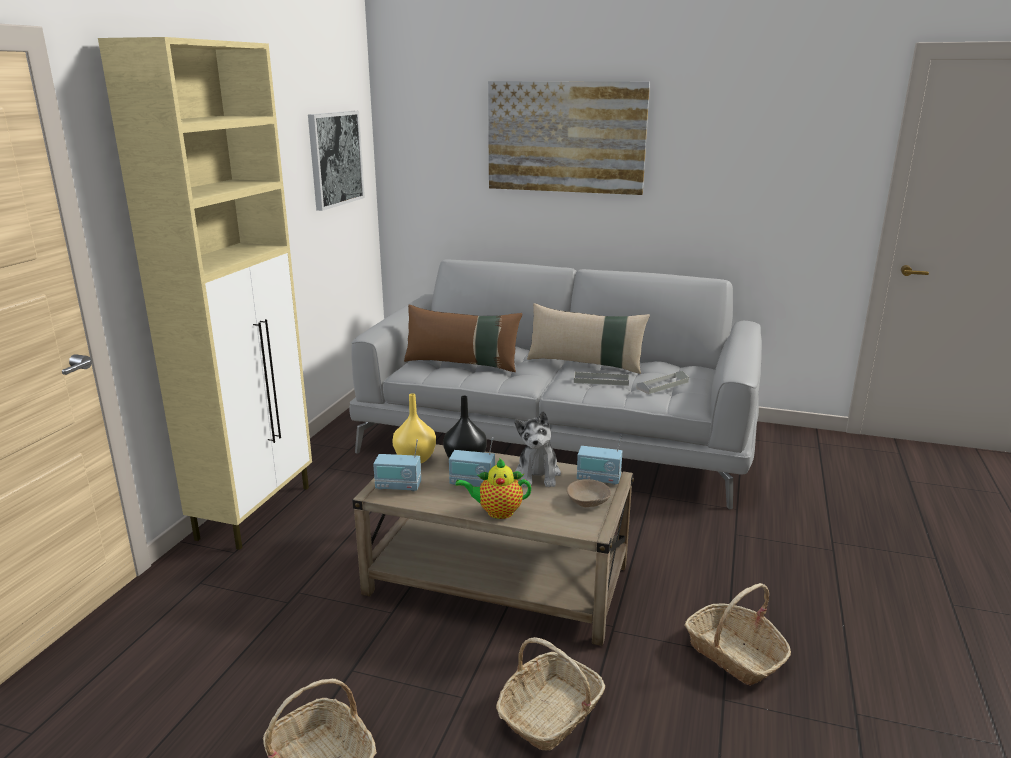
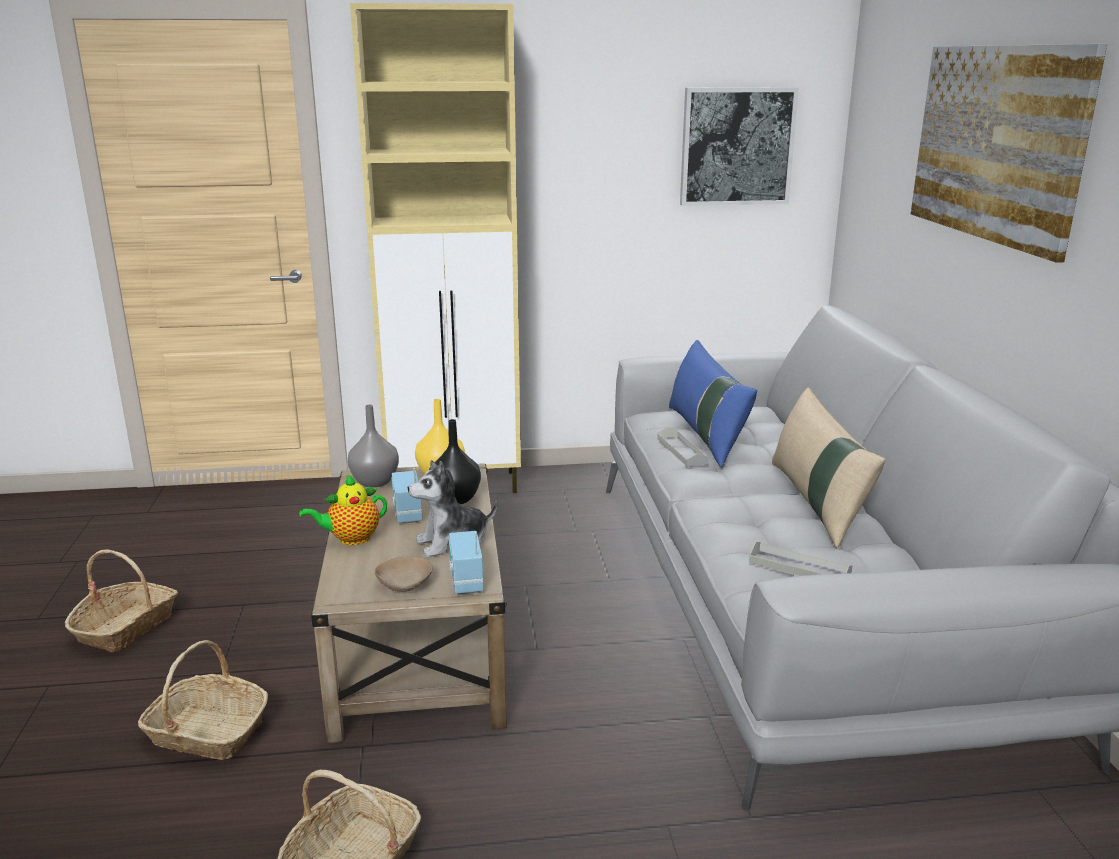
camera: 65 degrees right, 0 degrees up
radio [373,439,421,491] -> grey vase [348,405,399,487]
brown pillow [404,305,522,372] -> blue pillow [669,340,757,467]
teapot [456,458,531,519] -> teapot turned 90 degrees counterclockwise [299,474,387,545]
grey tray [574,371,629,386] -> grey tray moved to [657,427,709,467]

